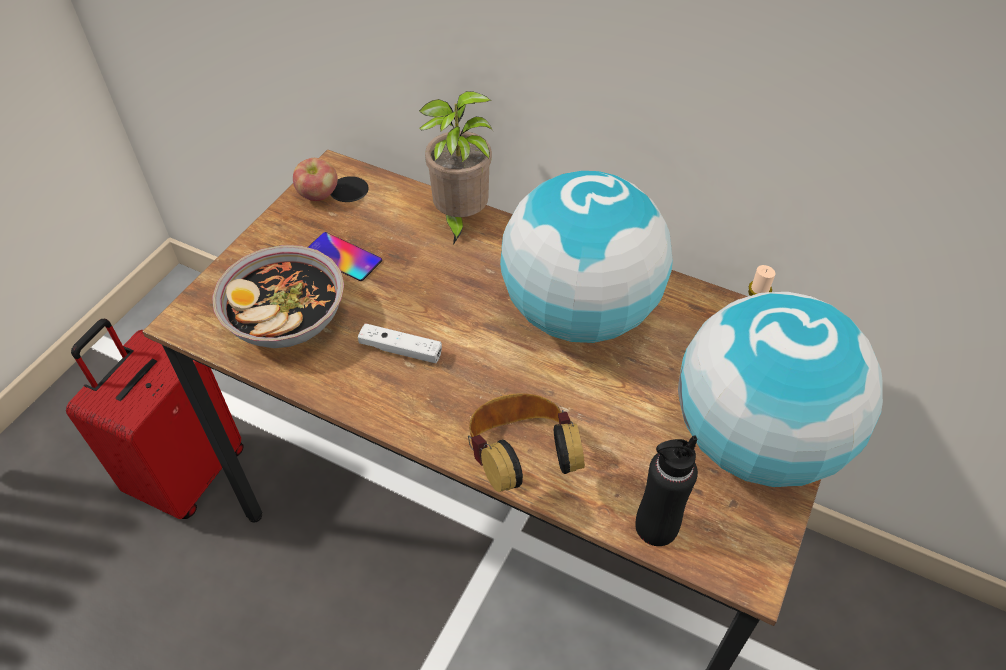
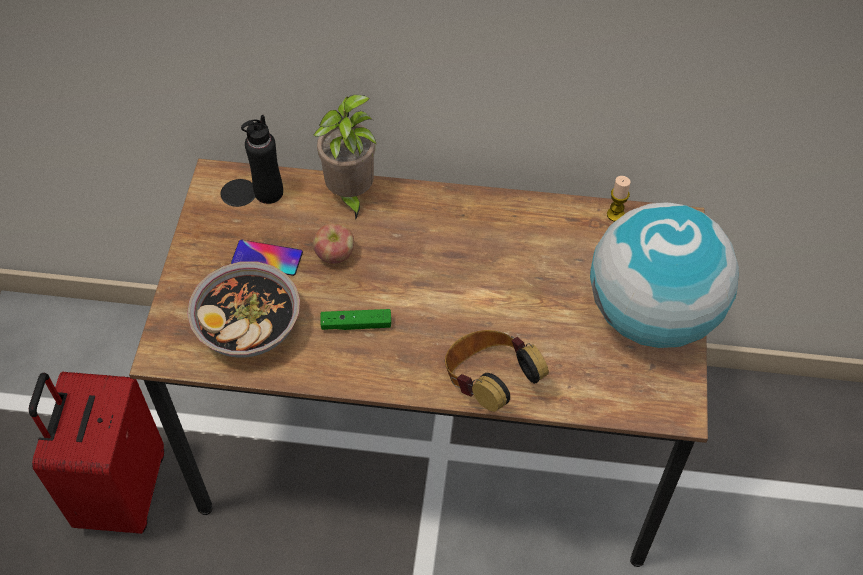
camera: 20 degrees left, 5 degrees up
apple [293,158,338,201] -> apple moved to [313,223,354,264]
white game controller [358,323,442,363] -> green game controller [320,309,391,330]
globe [500,171,673,343] -> none
black bottle [635,435,698,546] -> black bottle moved to [241,115,283,204]

